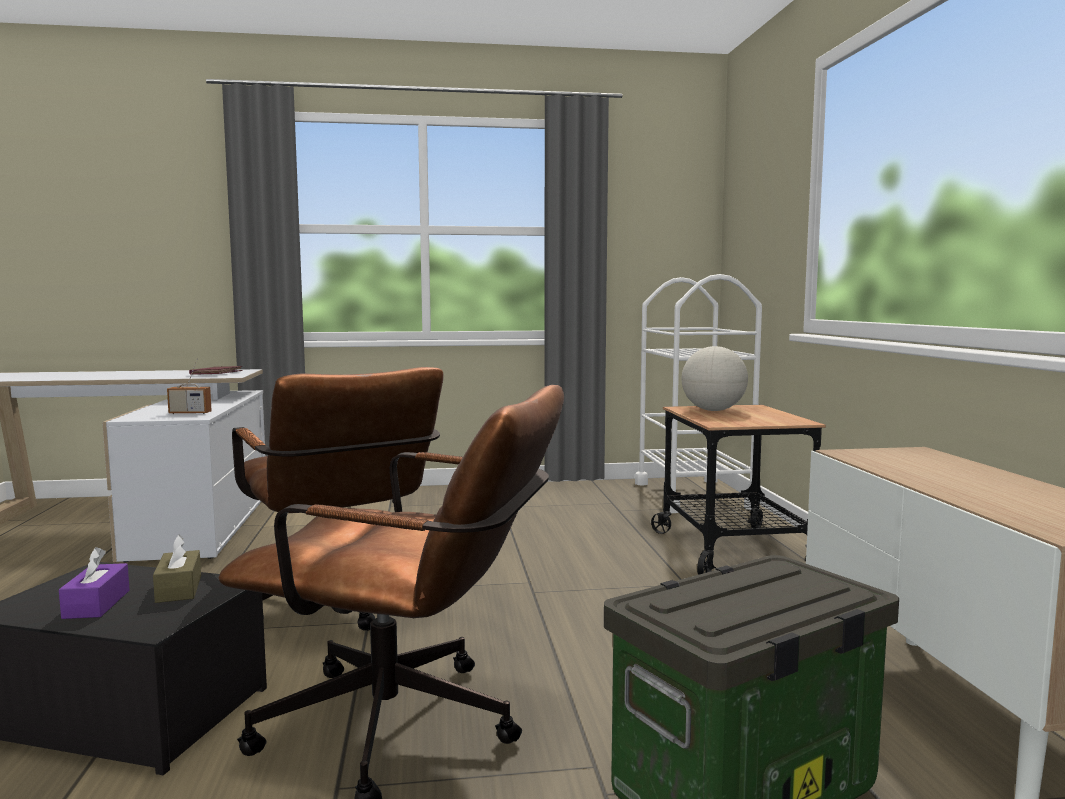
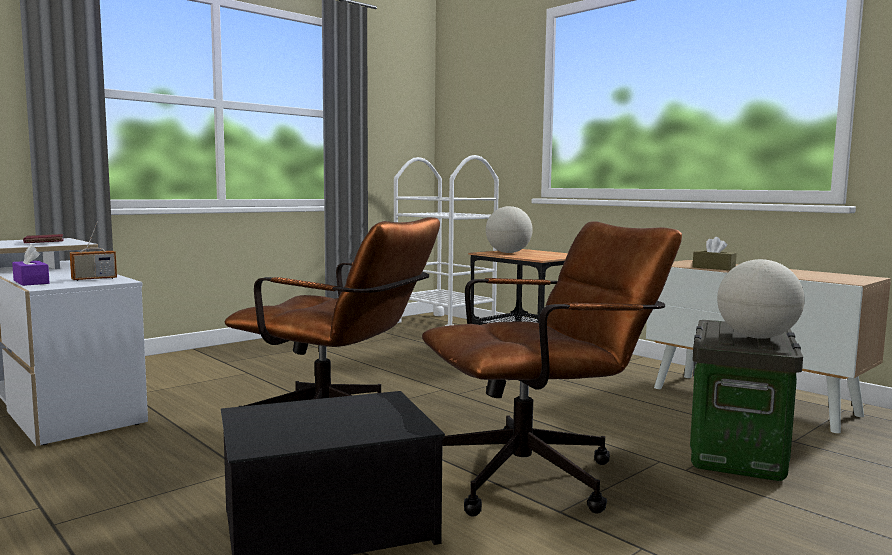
camera: 35 degrees left, 0 degrees up
purple tissue box [59,547,130,619] -> purple tissue box moved to [12,245,50,286]
brown tissue box [153,535,201,603] -> brown tissue box moved to [693,237,737,270]
none -> globe [717,259,805,339]

